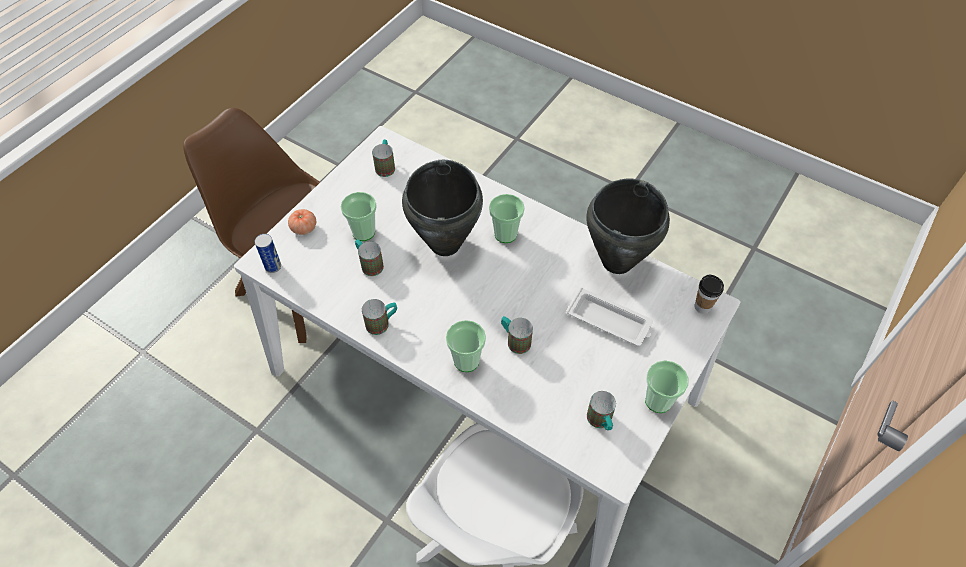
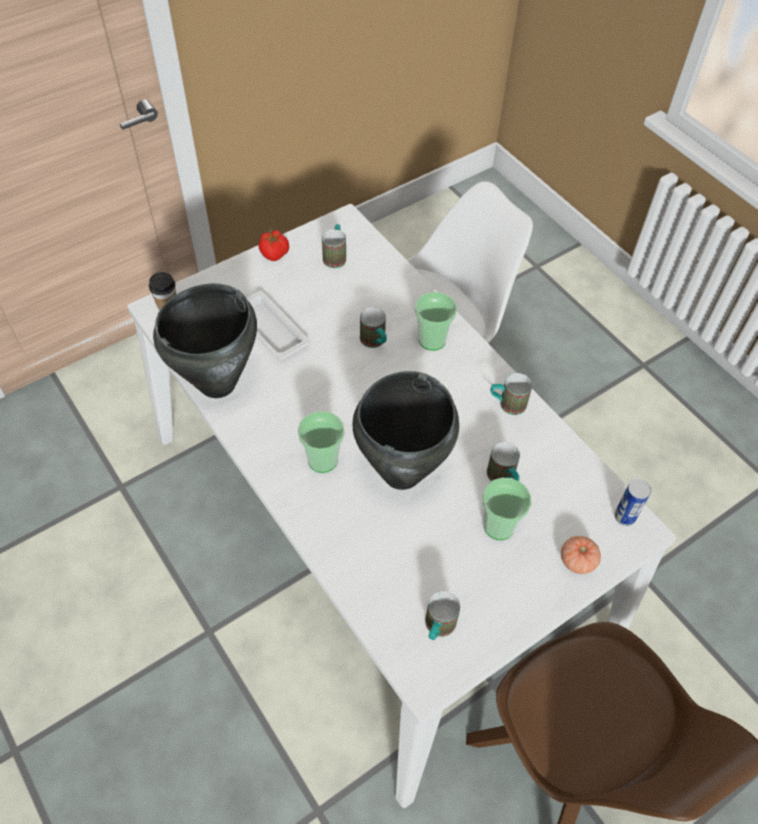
camera: 160 degrees left, 0 degrees up
cup [645,360,689,413] -> tomato [259,230,289,261]

